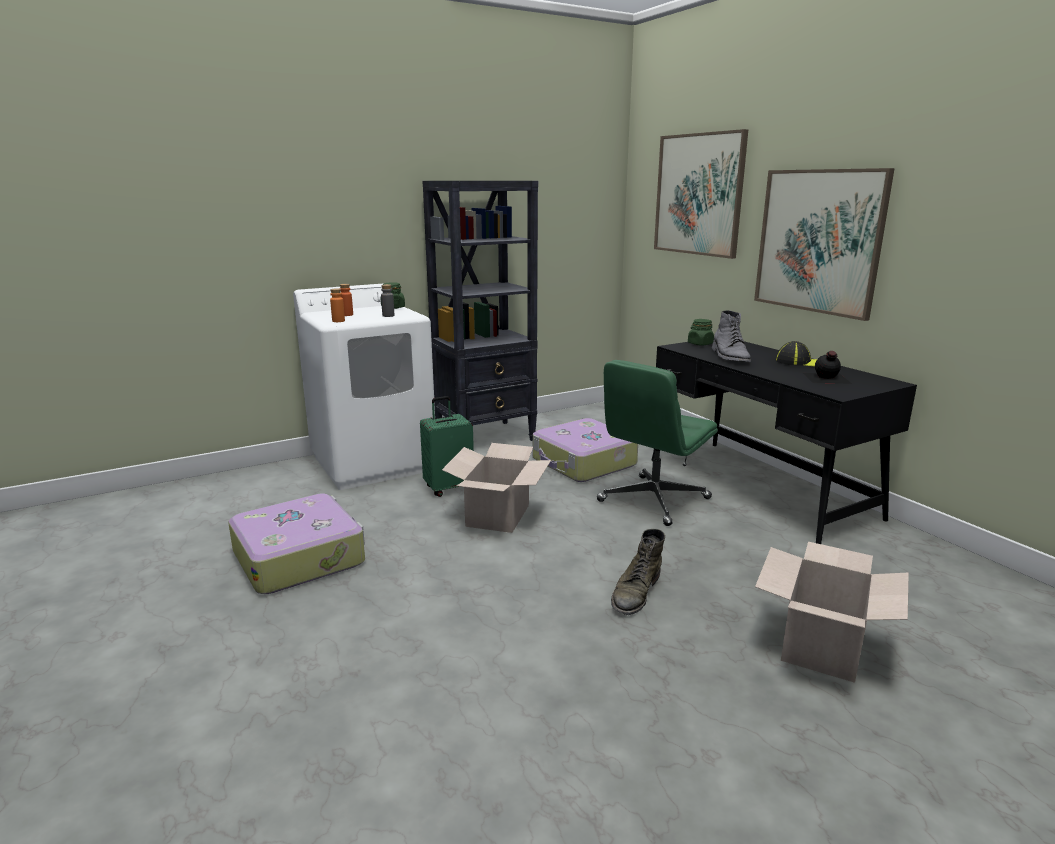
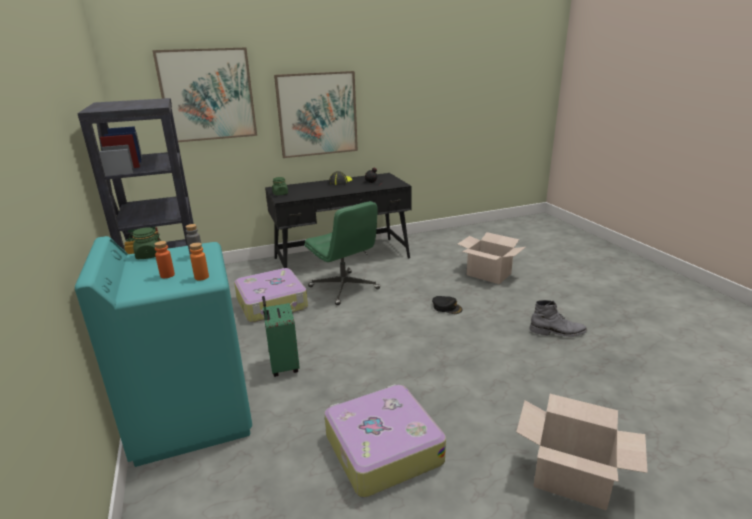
camera: 80 degrees left, 5 degrees up
white washing machine [293,283,435,490] -> turquoise washing machine [75,236,252,467]
cardboard box [442,443,551,533] -> cardboard box moved to [516,394,648,510]
green boot [611,529,665,615] -> black cap [432,296,463,314]
grey boot [712,310,751,362] -> grey boot moved to [529,300,587,337]

